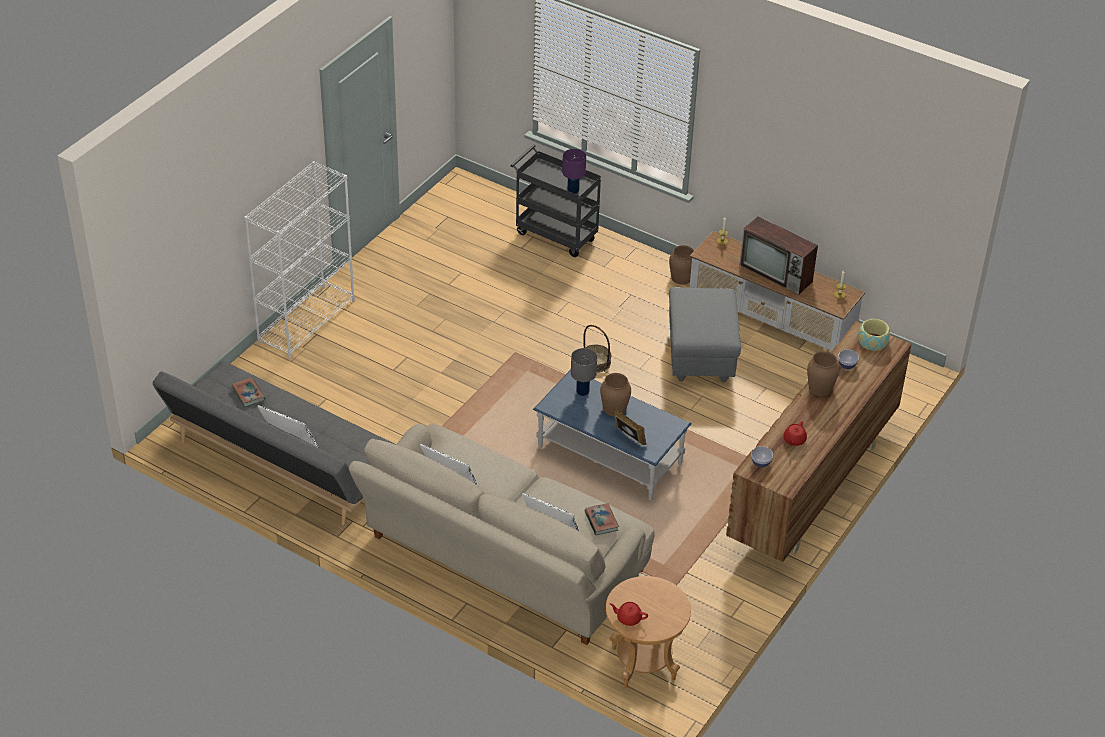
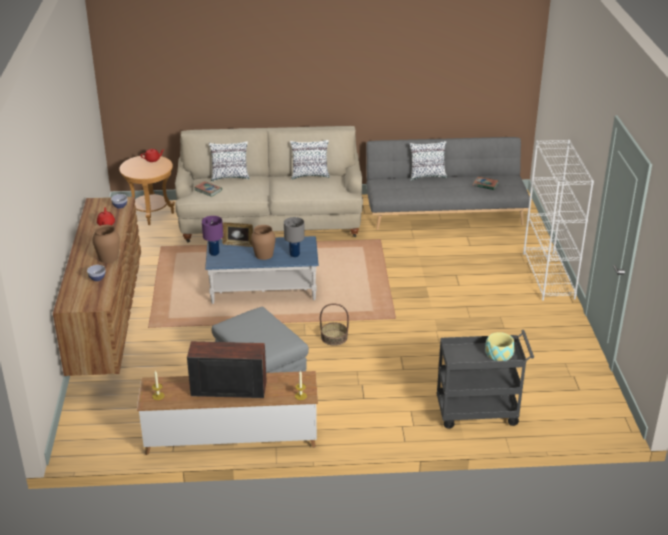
camera: 145 degrees right, 10 degrees down
purple table lamp [562,149,586,194] -> purple table lamp moved to [202,216,223,256]
brown vase [669,245,694,285] -> none
bowl [858,319,890,351] -> bowl moved to [485,332,515,361]

